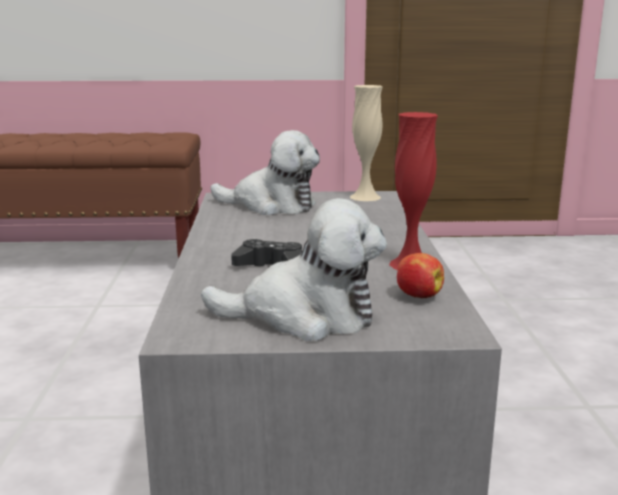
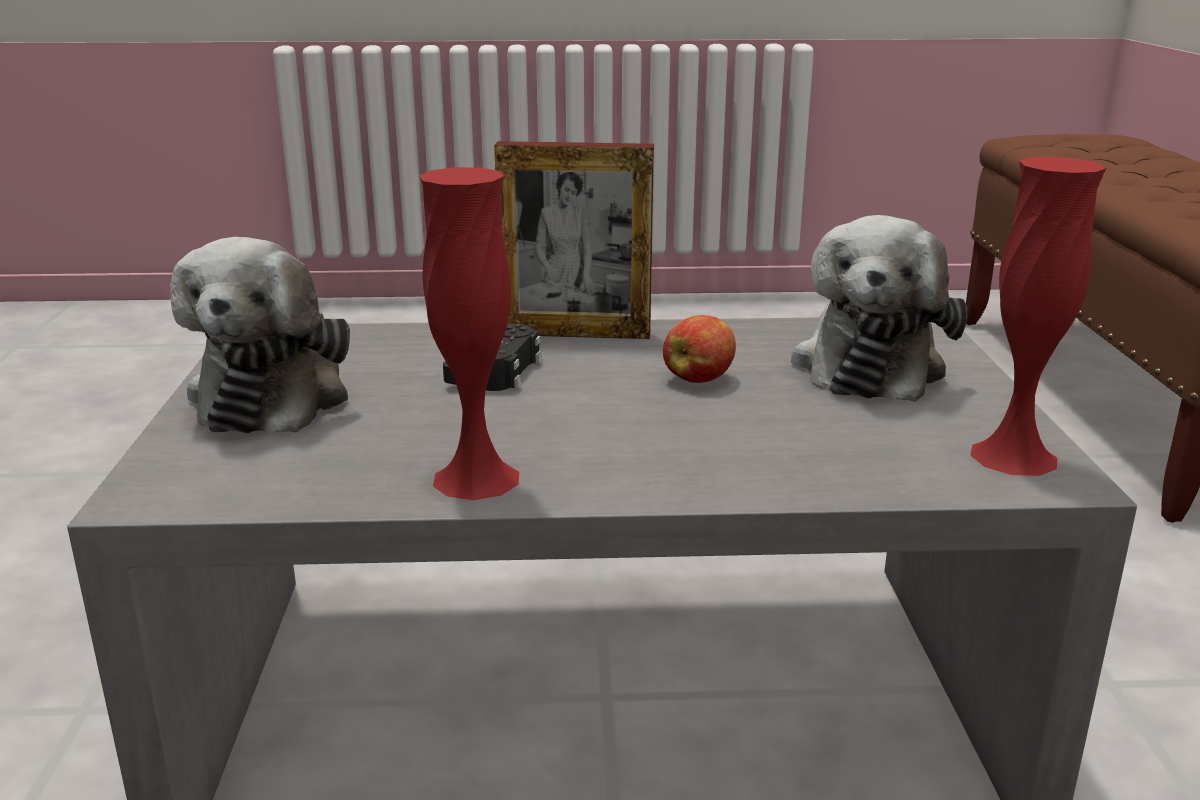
camera: 90 degrees right, 5 degrees up
beige vase [350,85,383,201] -> red vase [970,156,1106,476]
apple [397,253,444,298] -> apple moved to [663,315,736,383]
none -> picture frame [494,141,654,339]

